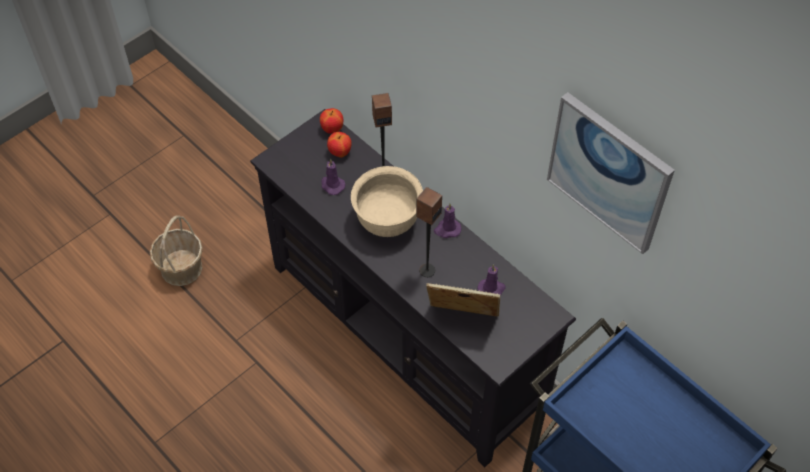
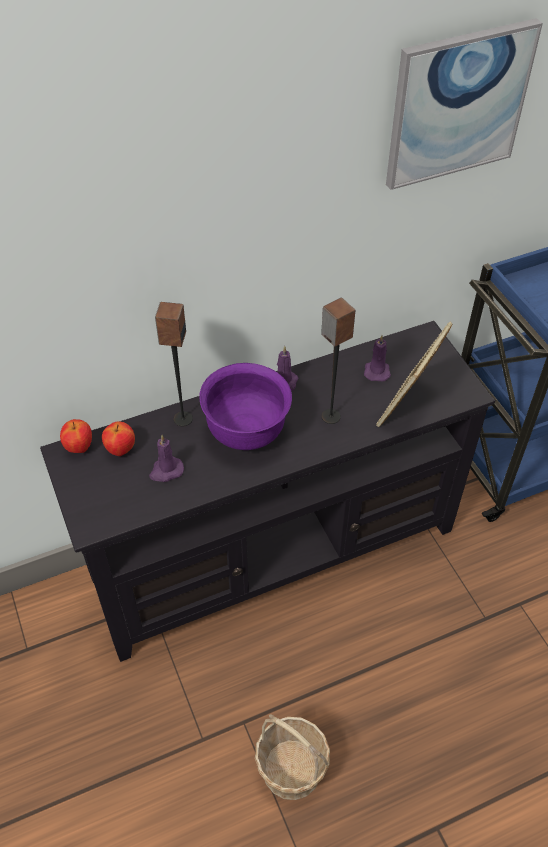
camera: 70 degrees left, 5 degrees down
basket [150,215,203,286] -> basket moved to [255,714,330,800]
beige bowl [351,166,423,237] -> purple bowl [199,363,292,450]

